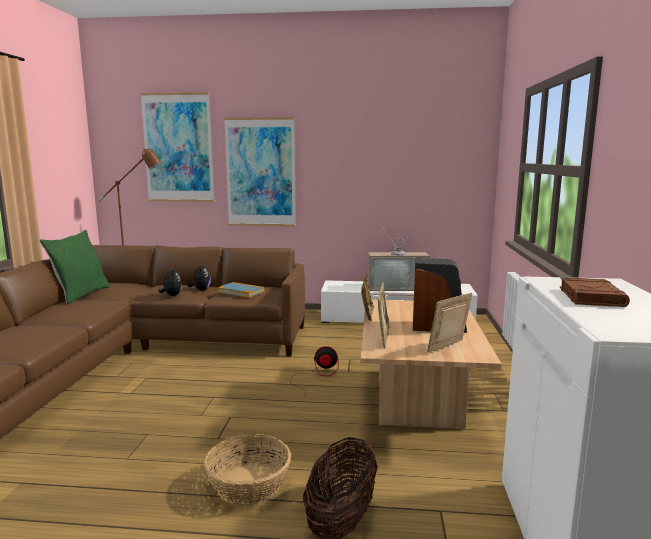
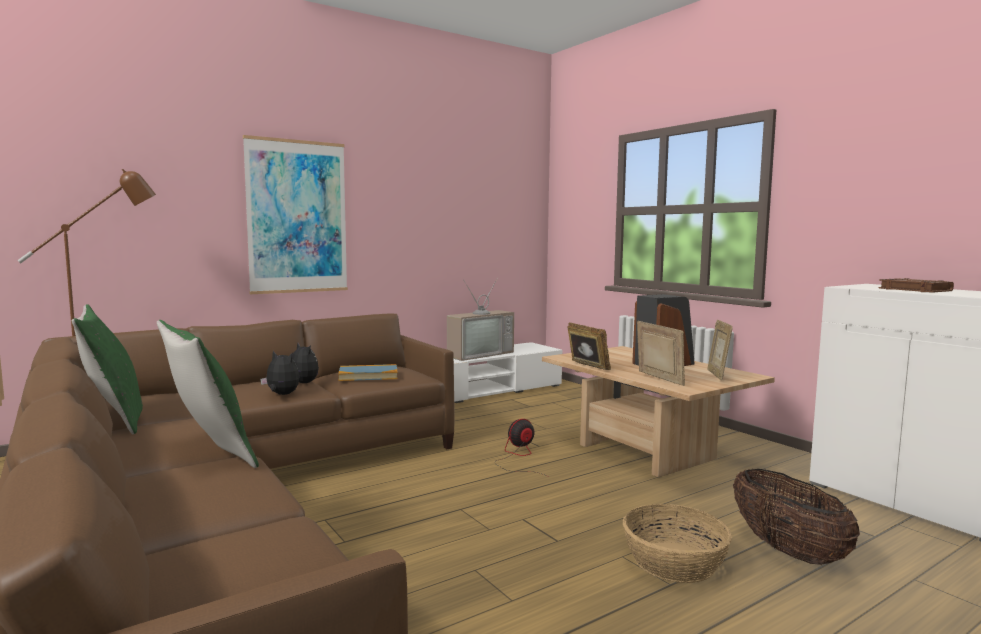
camera: 40 degrees left, 5 degrees down
picture [140,92,215,202] -> none
none -> green pillow [157,320,259,468]

